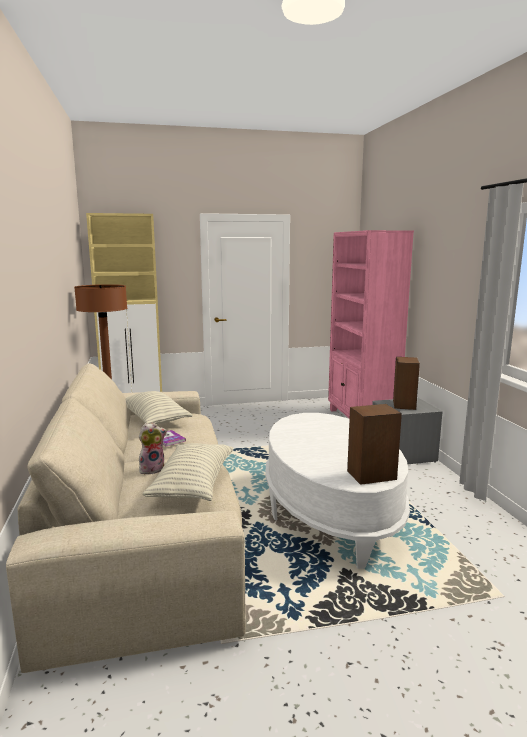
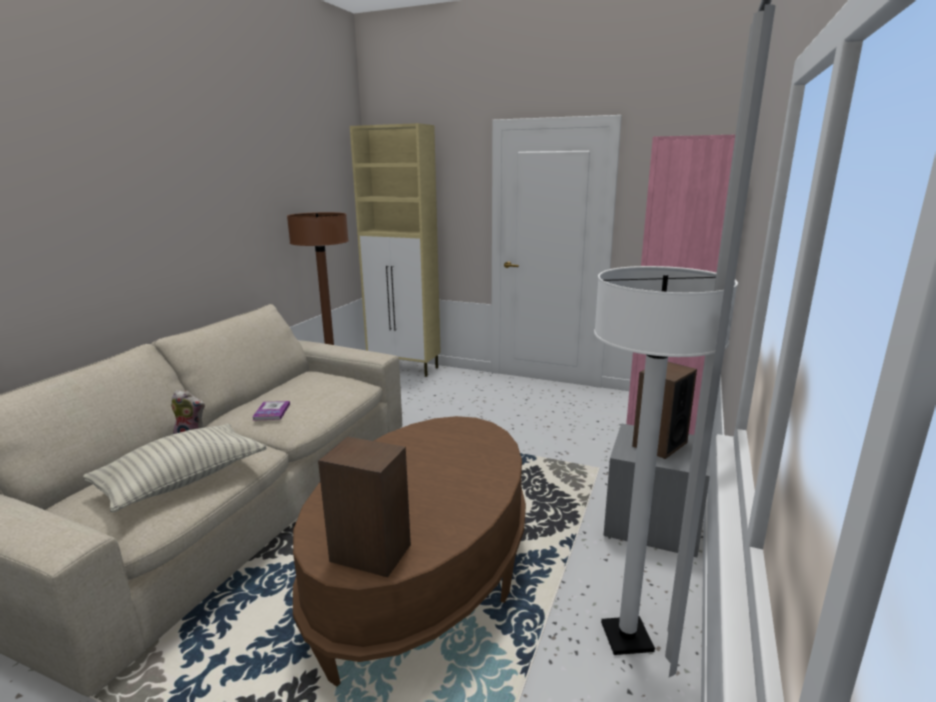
camera: 35 degrees right, 5 degrees up
pillow [126,391,193,424] -> none
white coffee table [265,413,410,569] -> brown coffee table [293,416,526,686]
none -> white floor lamp [594,266,738,655]

